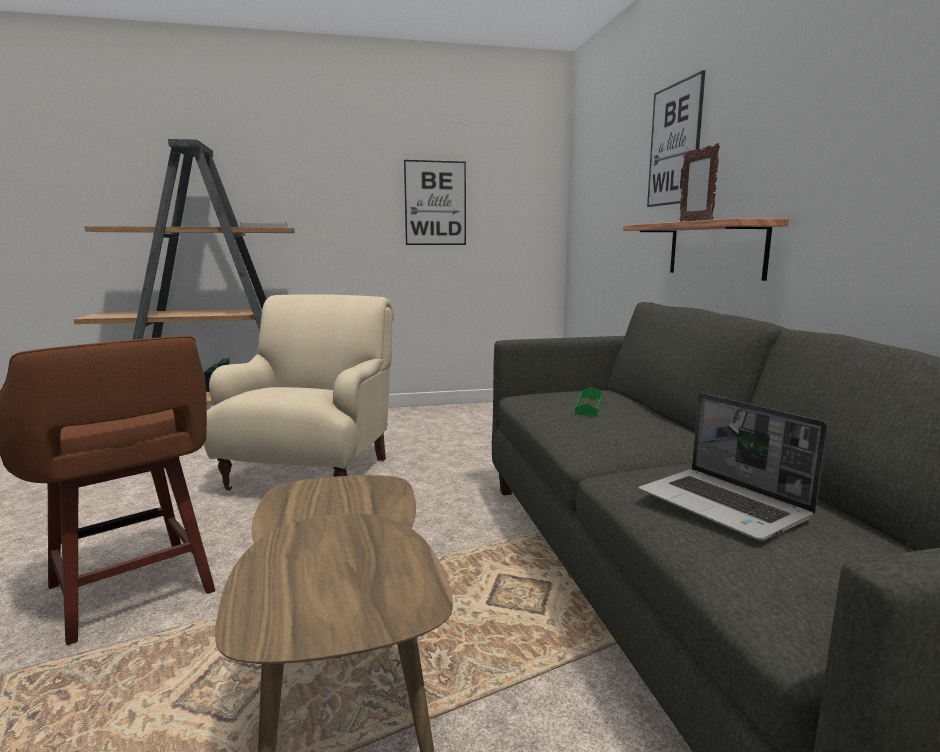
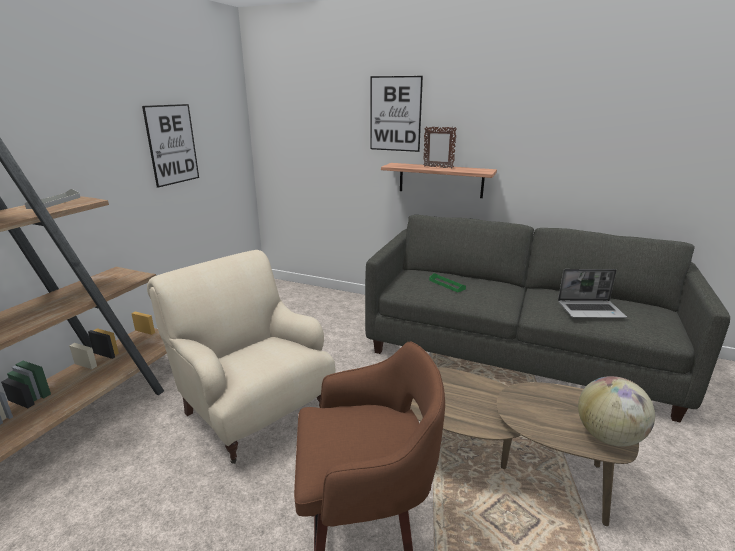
camera: 55 degrees left, 10 degrees up
none -> globe [578,376,655,447]

